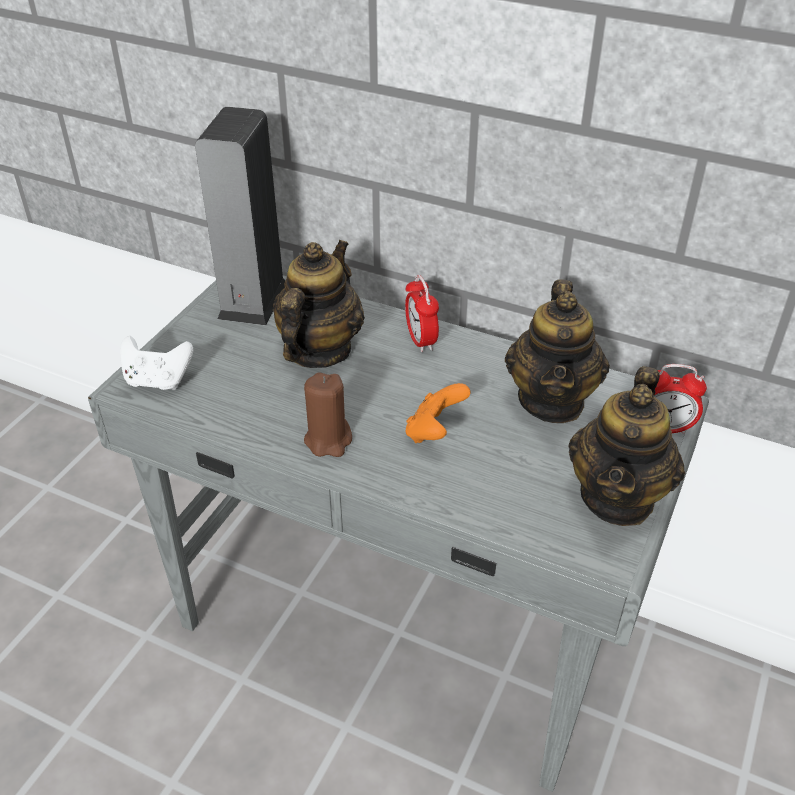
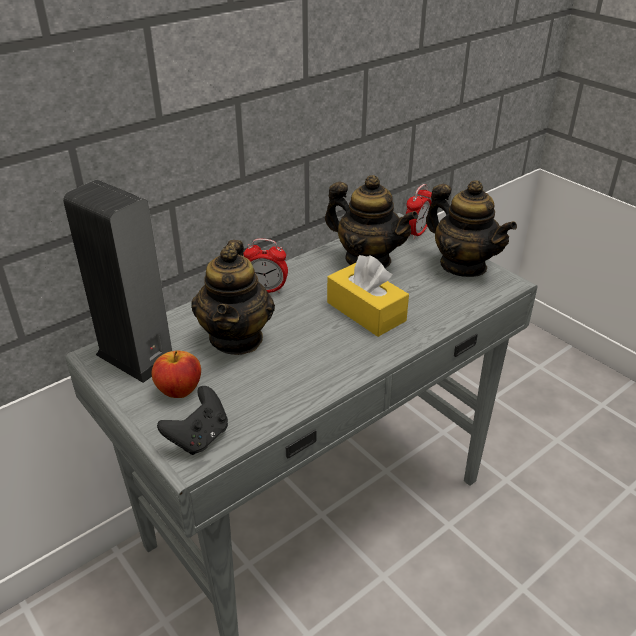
camera: 65 degrees left, 5 degrees down
white game controller [120,336,193,390] -> black game controller [157,386,228,455]
teapot [273,240,365,368] -> teapot turned 135 degrees counterclockwise [191,240,275,355]
brown candle [304,372,352,457] -> none
orange game controller [405,383,471,443] -> yellow tissue box [327,255,409,337]
none -> apple [152,350,201,398]

